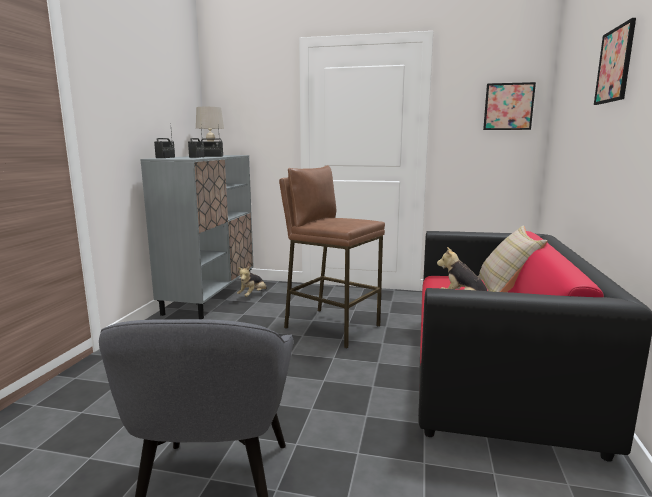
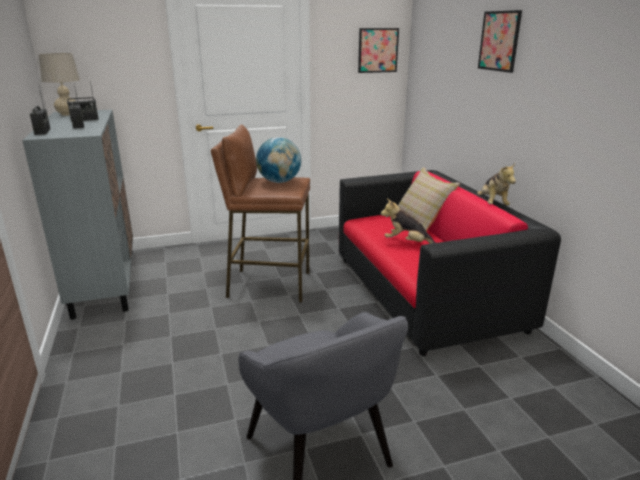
camera: 30 degrees left, 10 degrees up
plush toy [237,266,267,297] -> plush toy moved to [477,163,516,205]
none -> globe [256,137,301,183]

